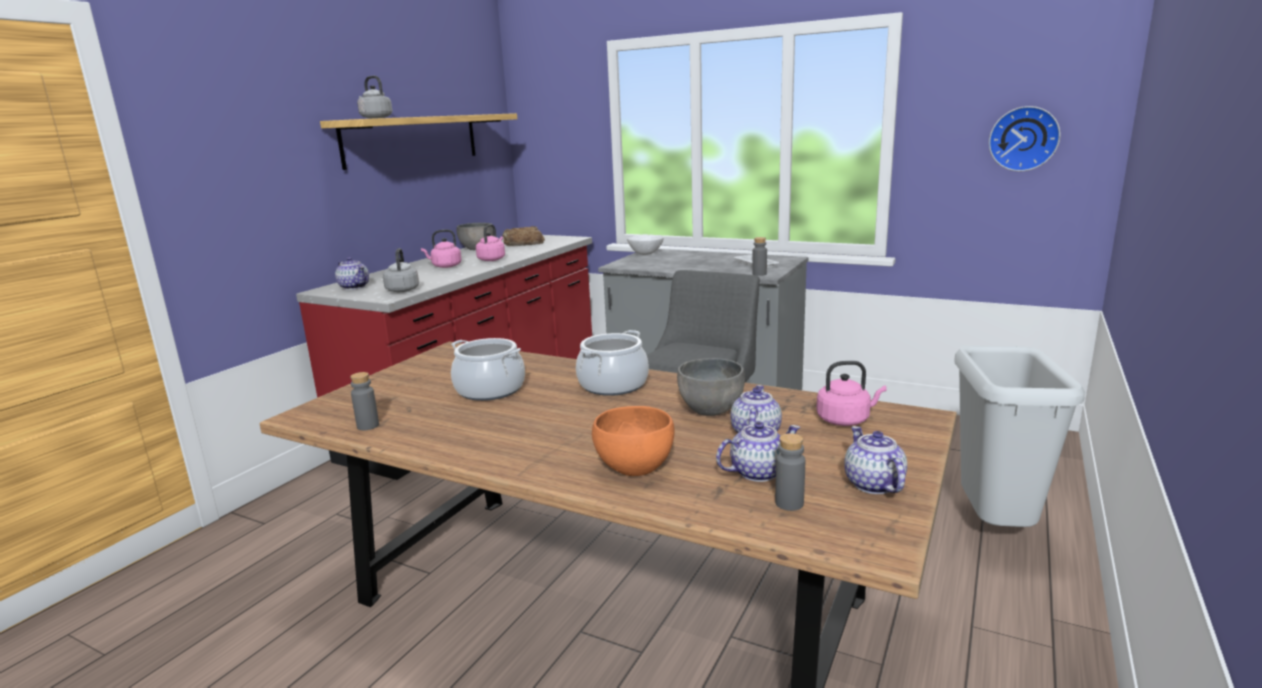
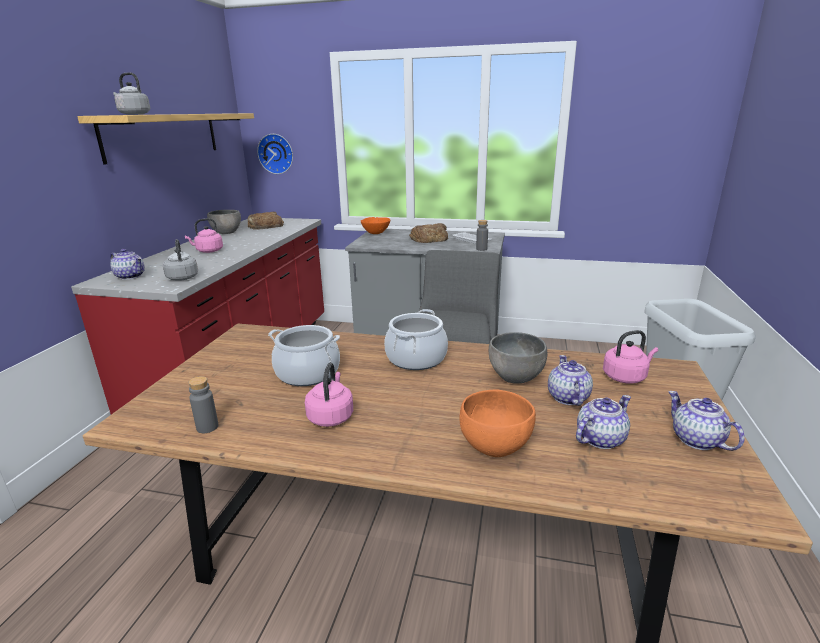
camera: 15 degrees left, 5 degrees up
pink kettle [476,224,505,261] -> pink kettle moved to [305,363,353,427]
white bowl [627,234,664,255] -> orange bowl [361,217,390,234]
grey bottle [775,433,805,511] -> none
wall clock [989,106,1061,171] -> wall clock moved to [257,134,293,174]
none -> bread [409,223,448,243]

